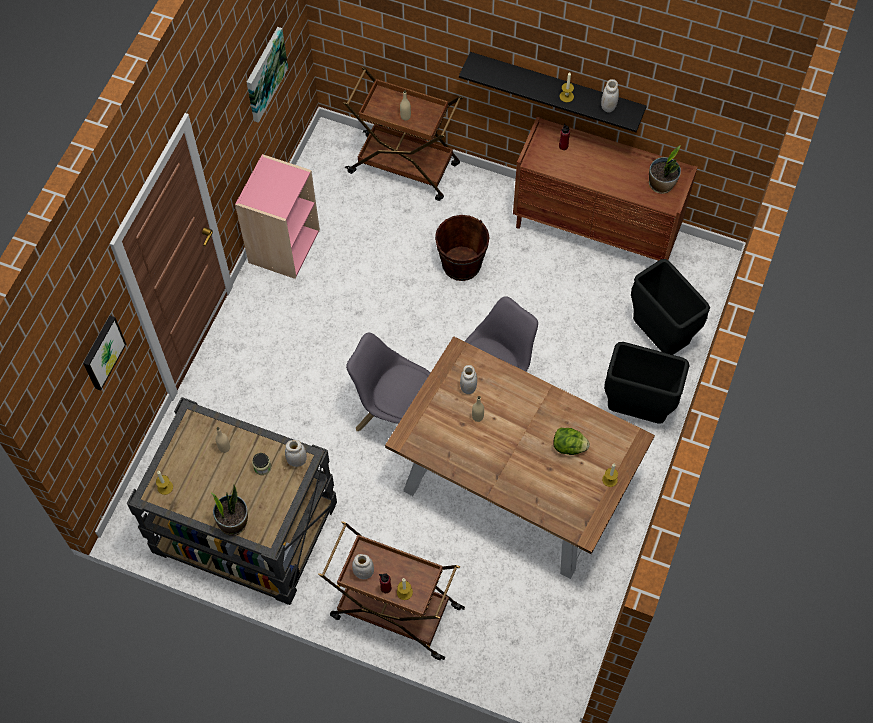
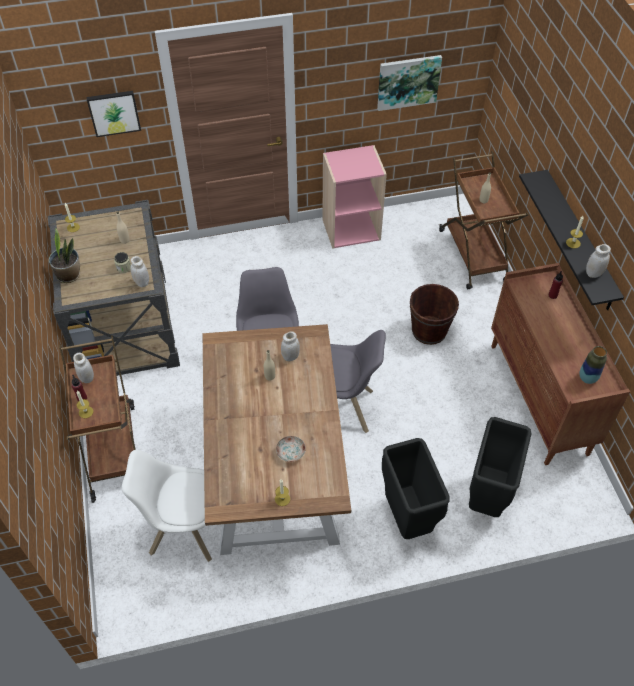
camera: 55 degrees right, 10 degrees down
lettuce [553,428,589,455] -> plate [276,436,306,462]
potted plant [649,145,681,194] -> vase [579,346,607,384]
none -> white chair [122,450,212,562]

